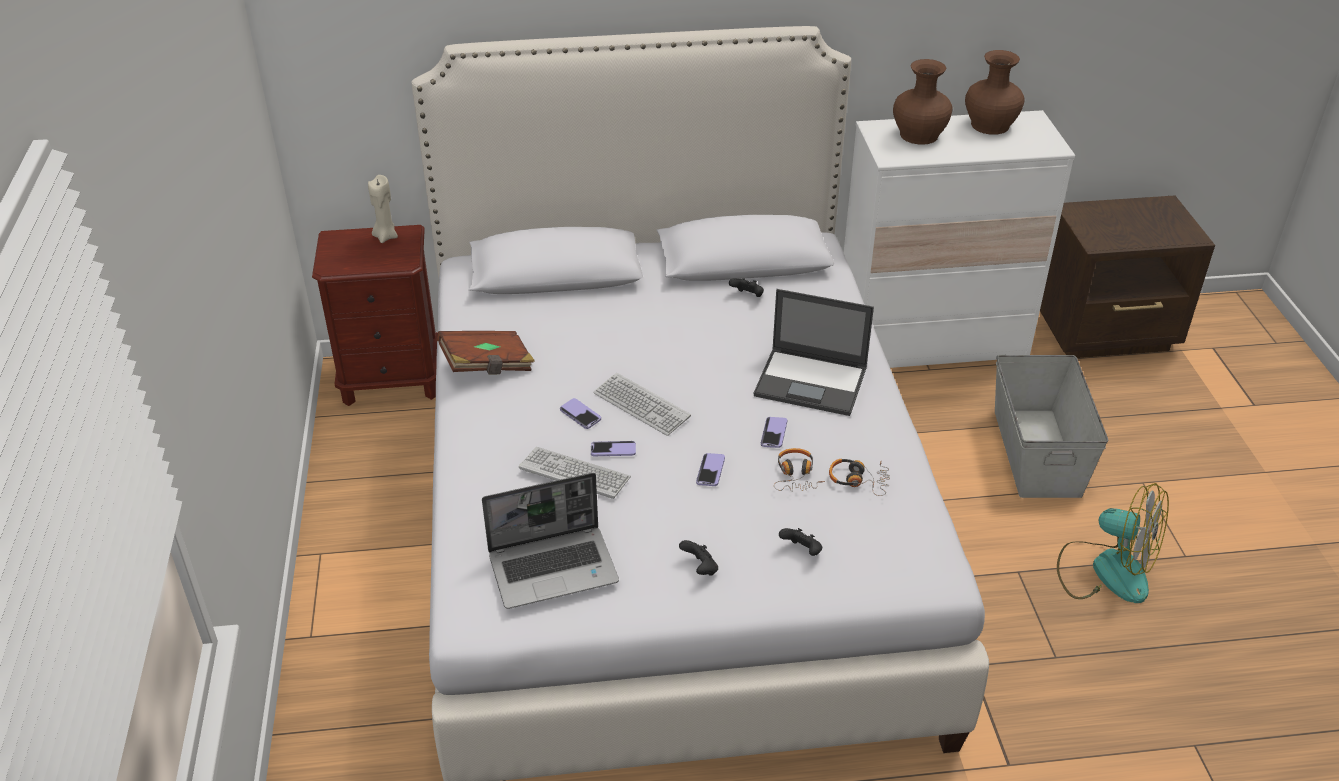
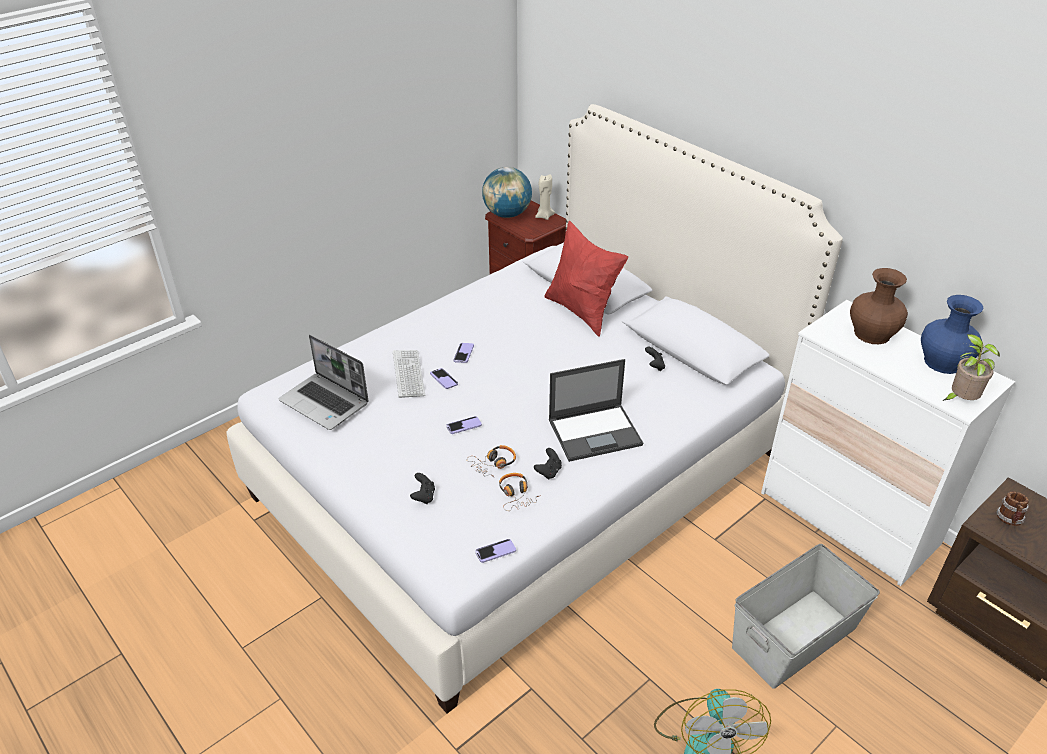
camera: 55 degrees right, 0 degrees up
brown book [437,331,535,375] -> none
keyboard [593,373,691,436] -> none
black game controller [679,540,718,576] -> black game controller moved to [534,448,562,480]
laptop [753,289,874,416] -> laptop turned 90 degrees counterclockwise [549,359,643,462]
phone [761,417,787,448] -> phone moved to [475,539,516,563]
brown vase [965,50,1025,135] -> blue vase [921,295,983,374]
none -> globe [482,167,532,218]
none -> red pillow [544,221,628,337]
none -> potted plant [942,334,1000,401]
none -> mug [997,491,1029,526]

